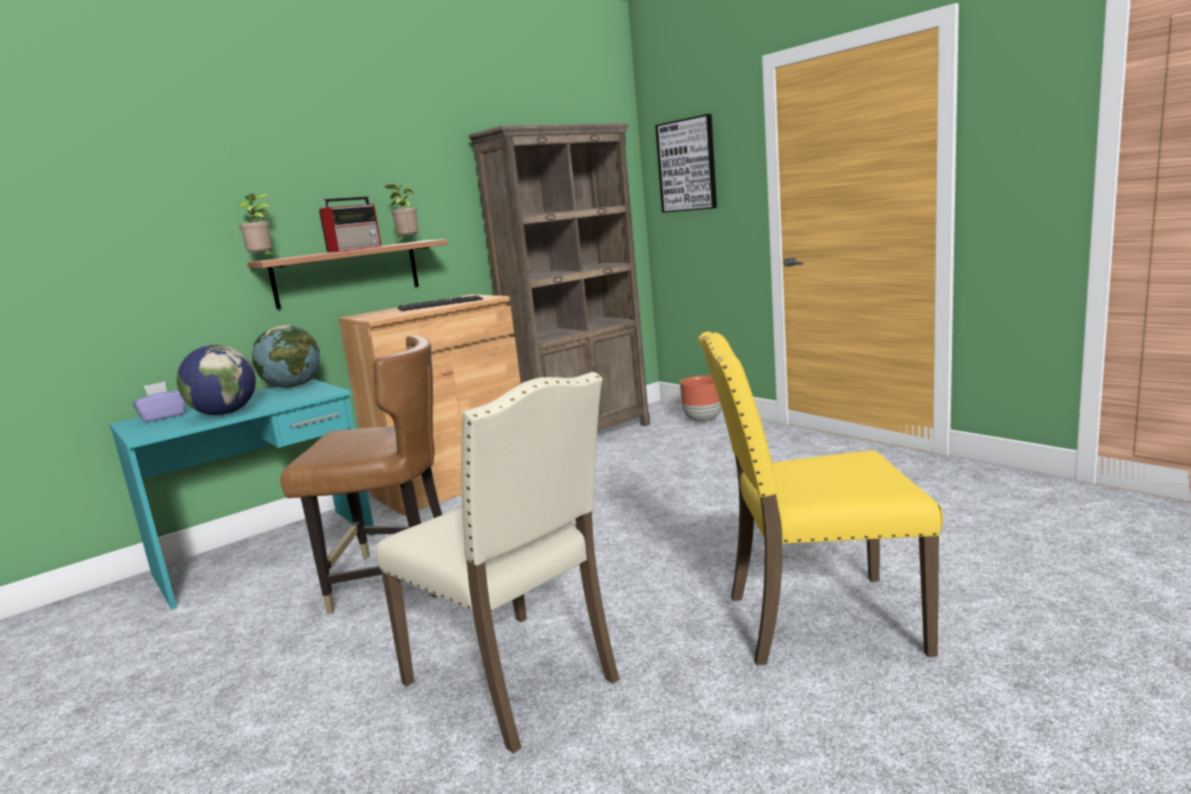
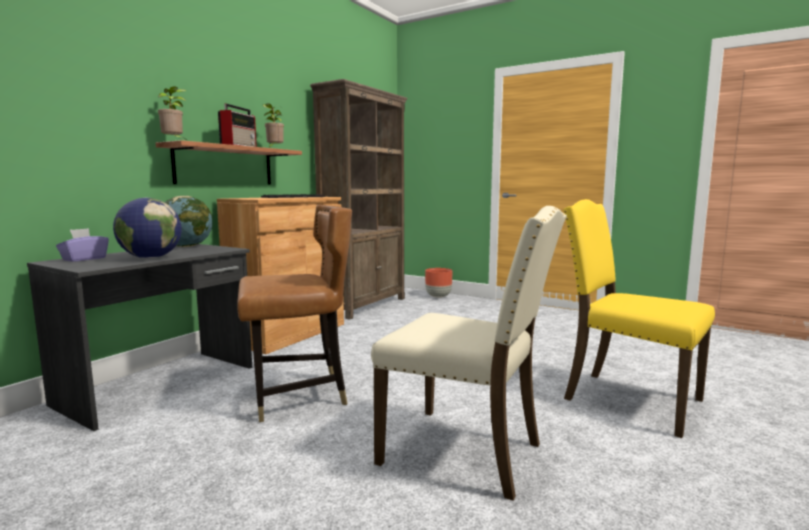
camera: 20 degrees left, 5 degrees down
turquoise desk [109,379,375,610] -> grey desk [27,244,252,431]
picture [655,114,717,213] -> none
yellow chair [698,331,943,665] -> yellow chair turned 60 degrees clockwise [563,199,715,438]

